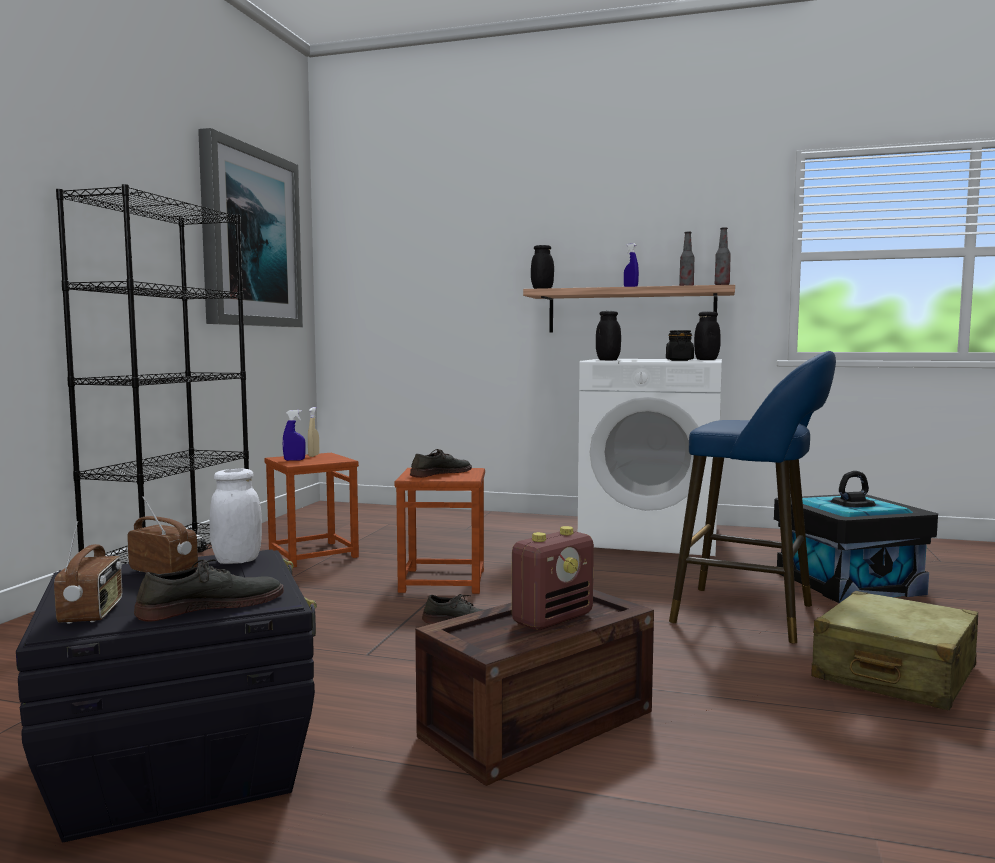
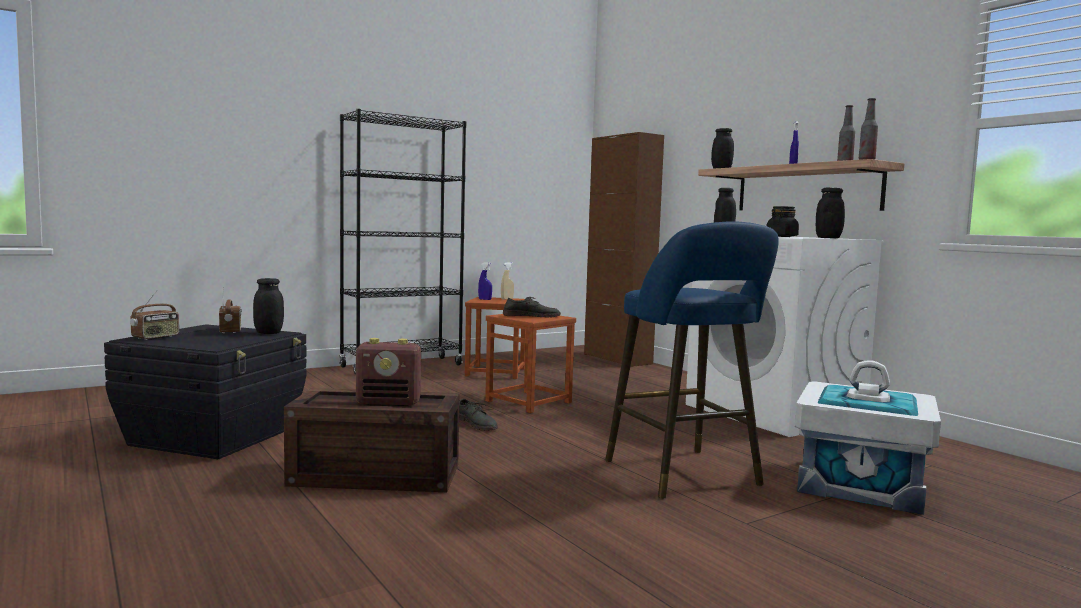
camera: 40 degrees right, 0 degrees up
grey shoe [134,559,284,622] -> none
picture [198,128,303,327] -> none
white jar [210,468,262,564] -> black jar [253,278,284,334]
black storage box [774,471,938,603] -> white storage box [795,360,941,515]
beige suitcase [811,591,978,710] -> none
none -> brown cabinet [584,132,664,367]

